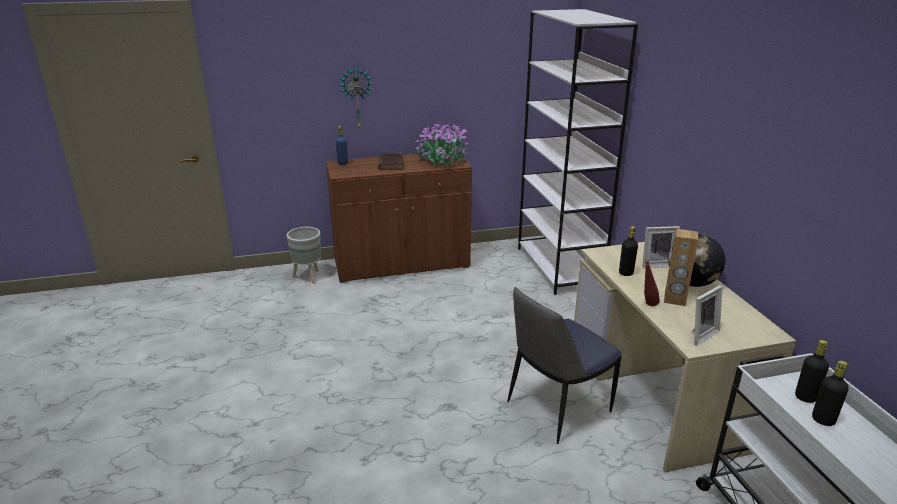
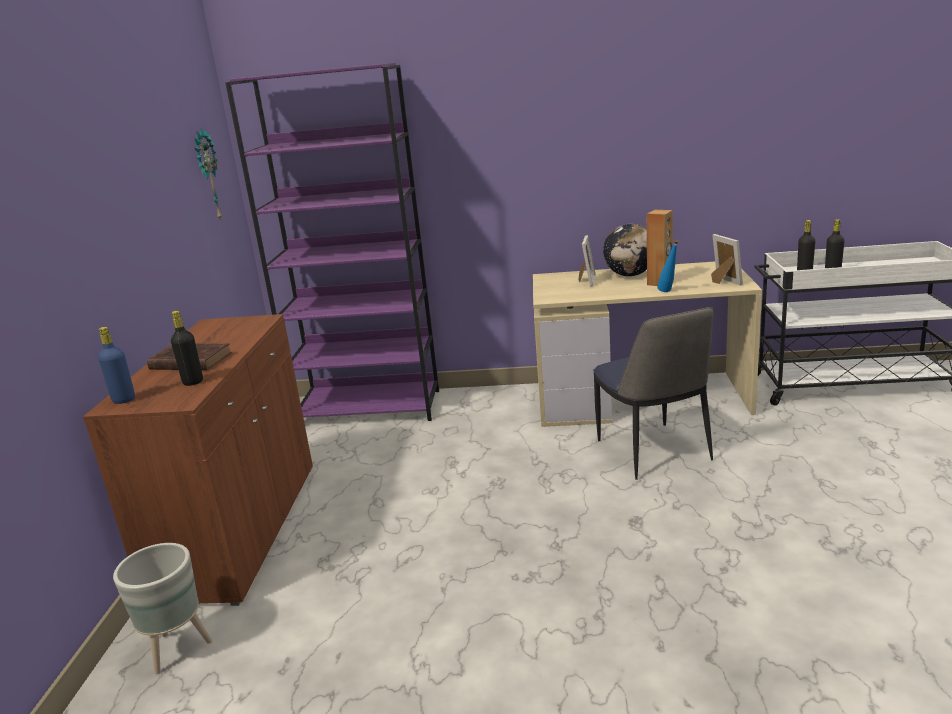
camera: 70 degrees left, 5 degrees down
wall clock [339,66,374,129] -> wall clock moved to [194,128,222,221]
potted plant [416,120,468,167] -> none
white bookcase [518,9,638,295] -> purple bookcase [225,63,439,421]
black bottle [619,226,638,276] -> black bottle moved to [171,311,203,386]
red bottle [644,259,660,306] -> blue bottle [657,240,678,292]

